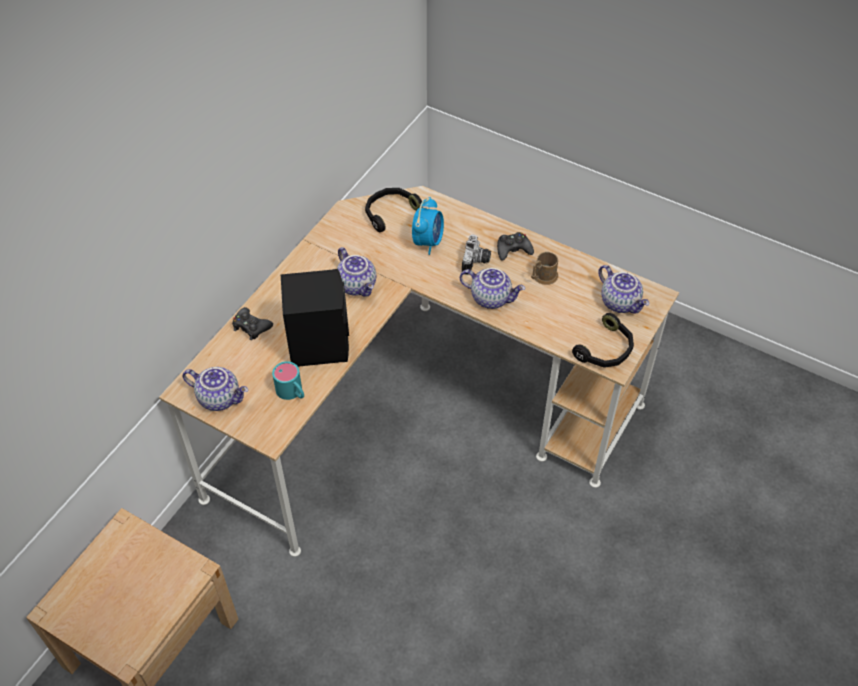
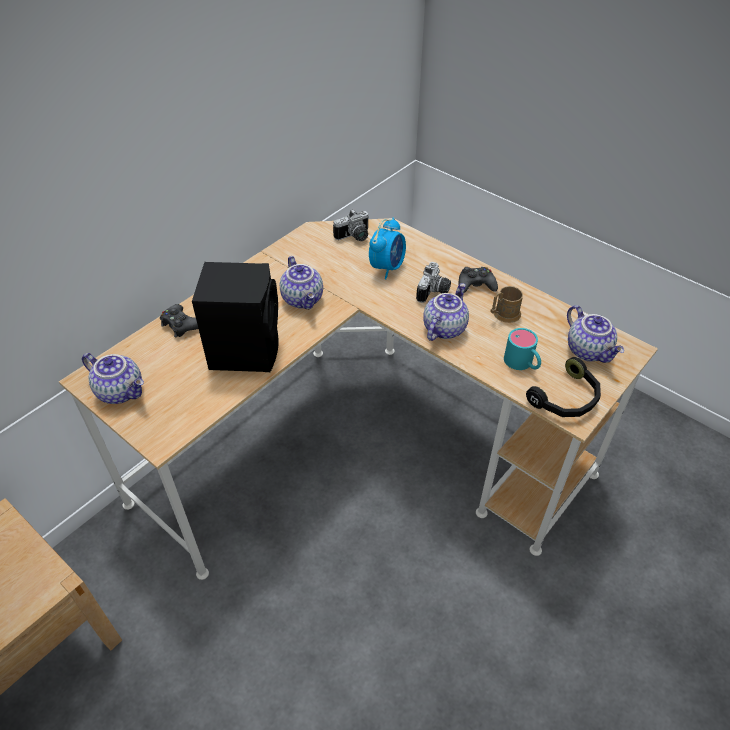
camera: 10 degrees right, 5 degrees down
turquoise mug [272,361,304,400] -> turquoise mug moved to [504,328,541,370]
black headphones [365,188,423,232] -> camera [333,209,369,241]
teapot [460,268,525,309] -> teapot turned 90 degrees counterclockwise [423,283,469,341]

